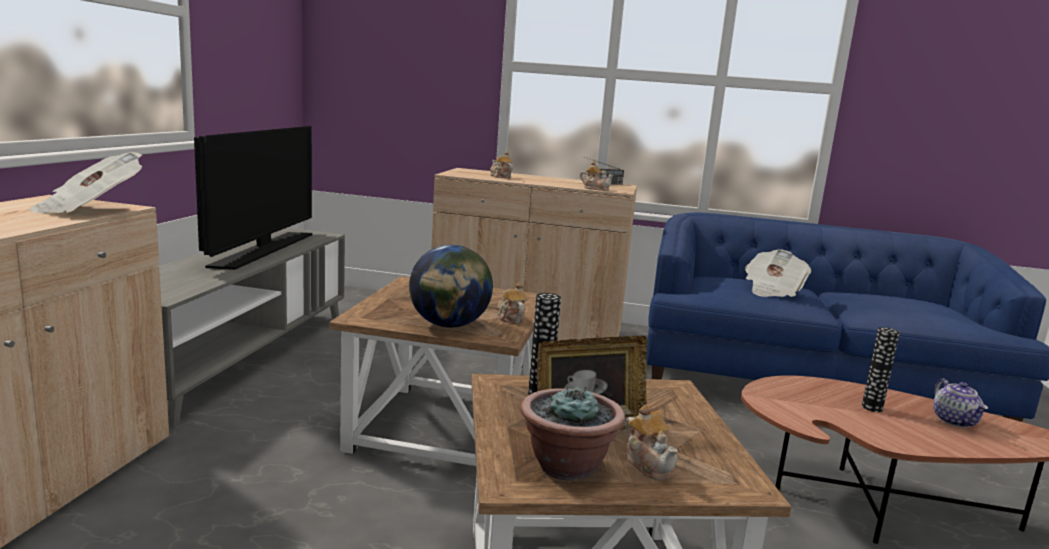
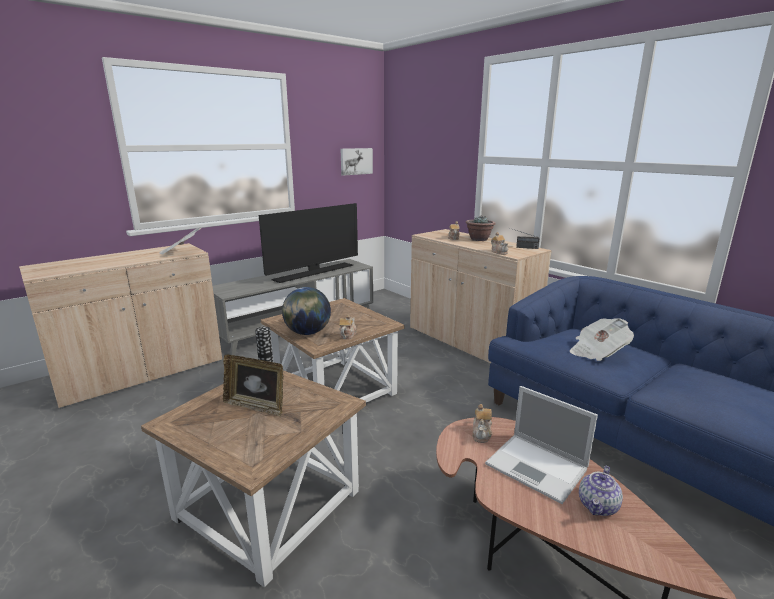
camera: 40 degrees right, 5 degrees up
potted plant [521,384,625,481] -> potted plant moved to [466,216,496,241]
teapot [626,405,678,481] -> teapot moved to [472,404,493,443]
vase [862,327,900,412] -> laptop [485,386,598,504]
none -> picture [340,148,373,176]

